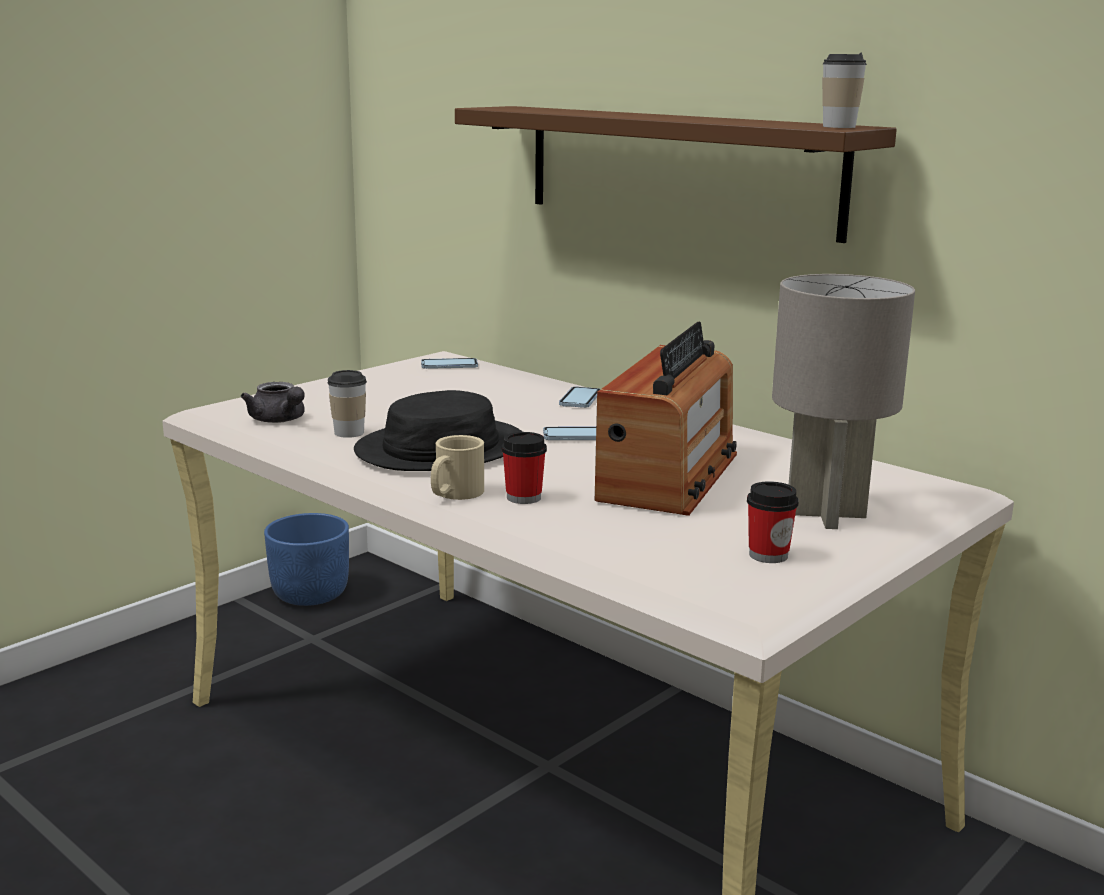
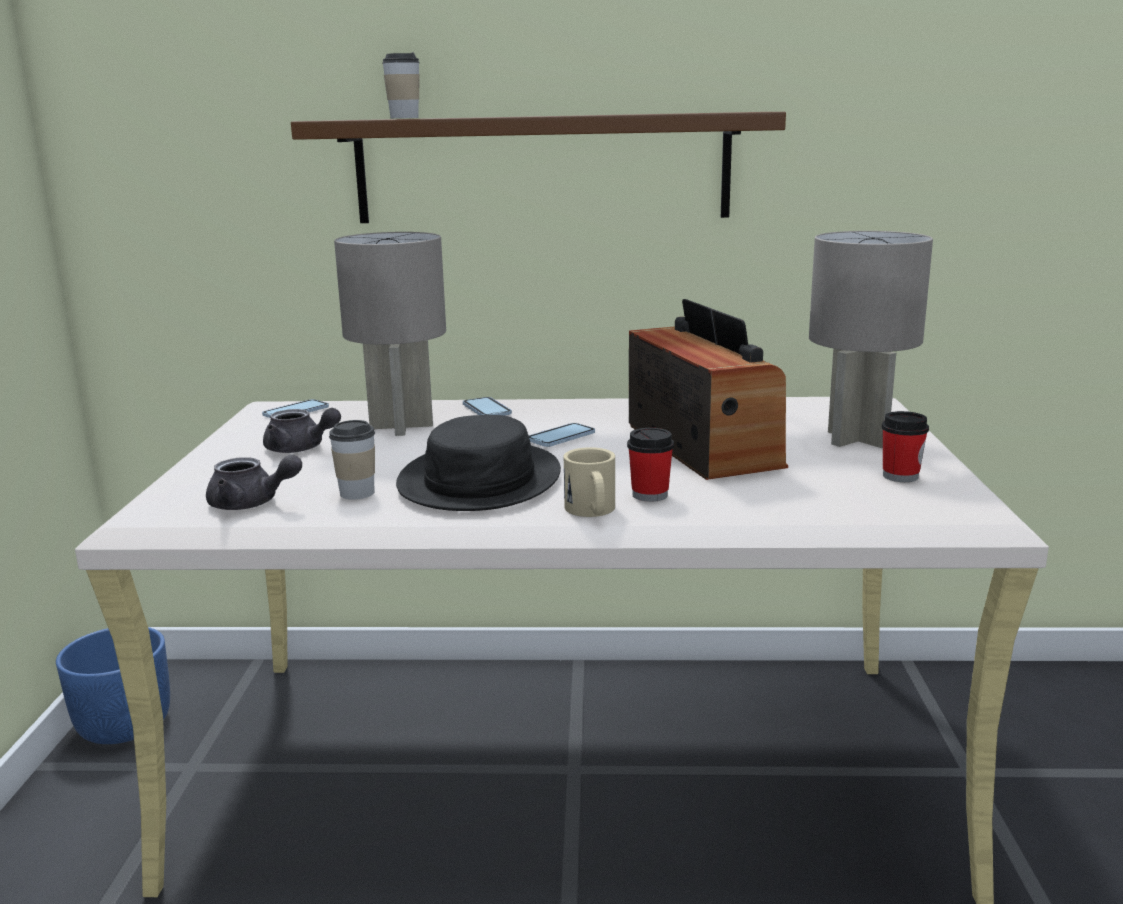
camera: 40 degrees left, 0 degrees up
cup [822,52,867,128] -> cup moved to [382,52,420,118]
none -> grey teapot [263,408,341,453]
none -> grey table lamp [334,232,446,436]

